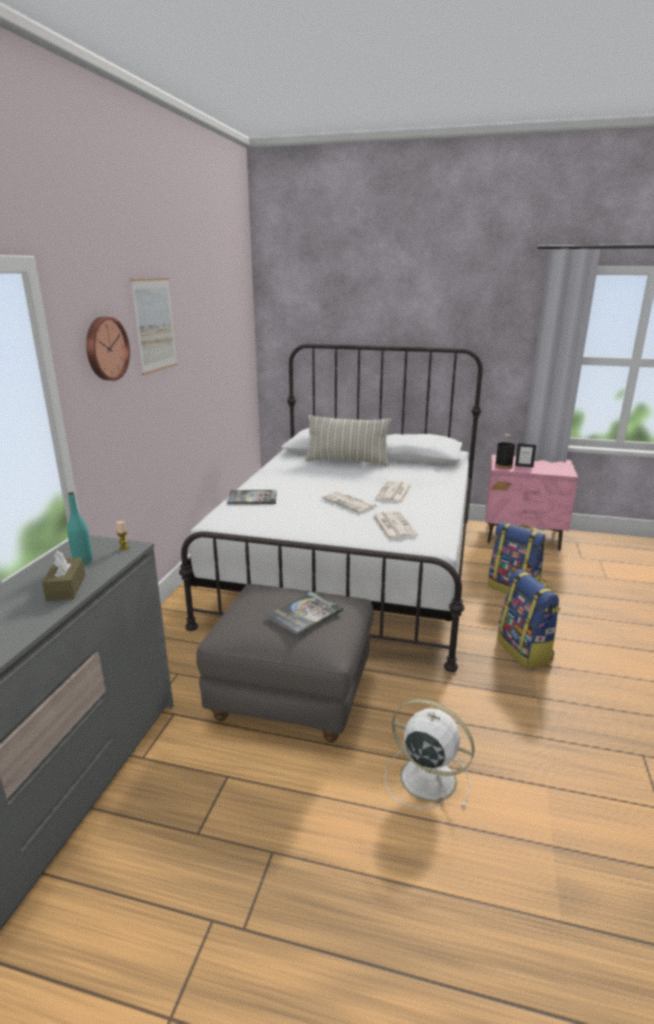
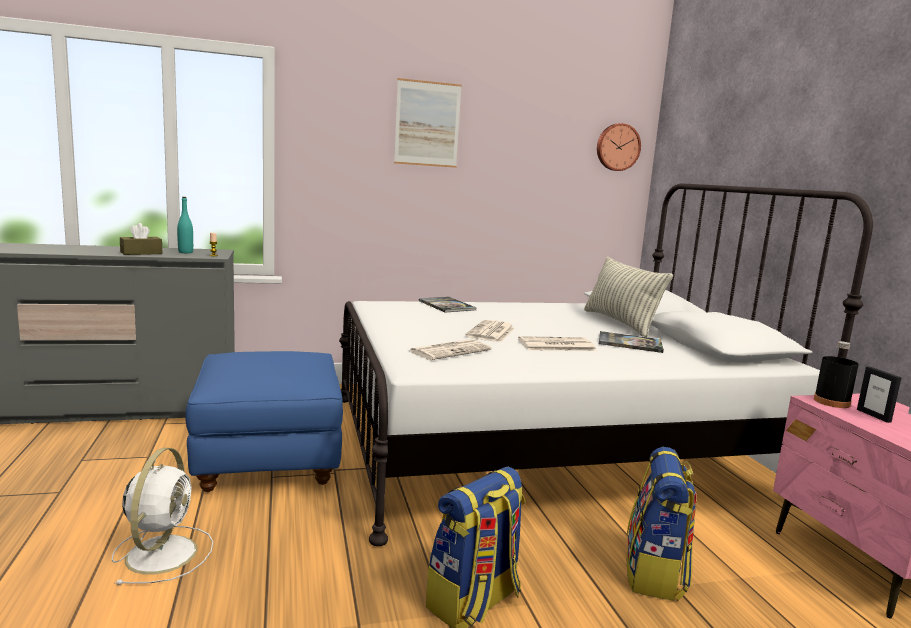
camera: 60 degrees right, 10 degrees down
wall clock [86,316,130,381] -> wall clock moved to [597,123,641,171]
grey ottoman [196,584,374,743] -> blue ottoman [185,351,343,492]
book [266,592,343,636] -> book moved to [599,331,664,353]

